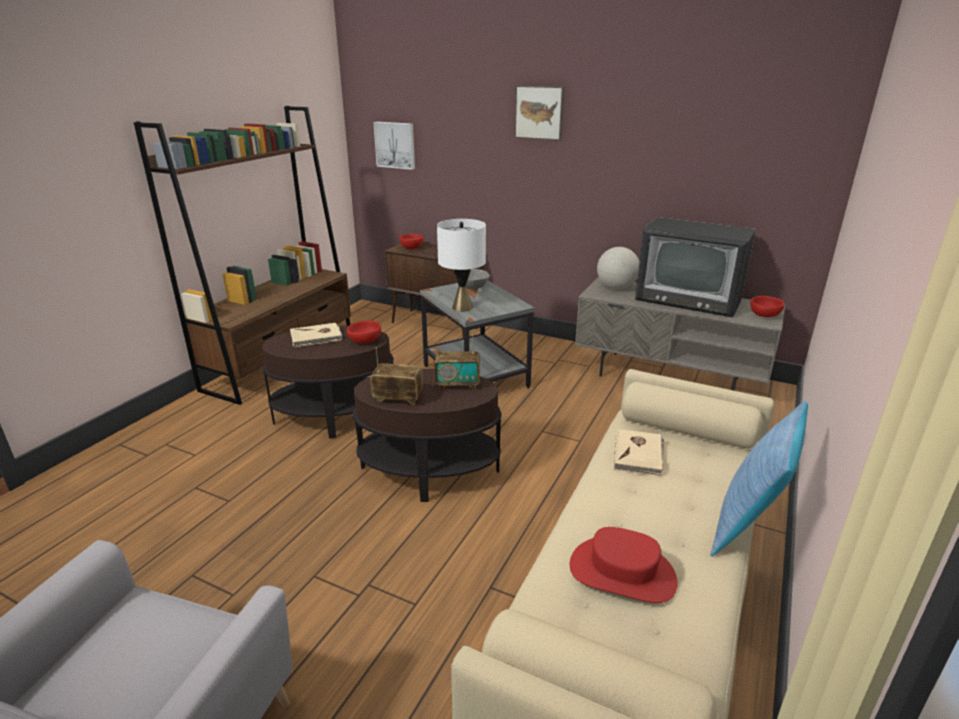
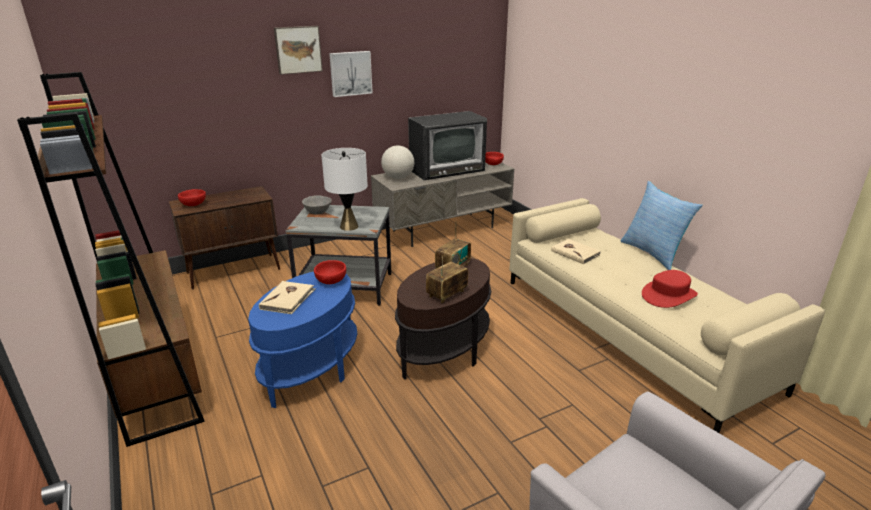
camera: 55 degrees left, 0 degrees up
brown side table [262,326,394,438] -> blue side table [248,272,357,408]
picture [373,122,415,170] -> picture moved to [329,51,373,97]

